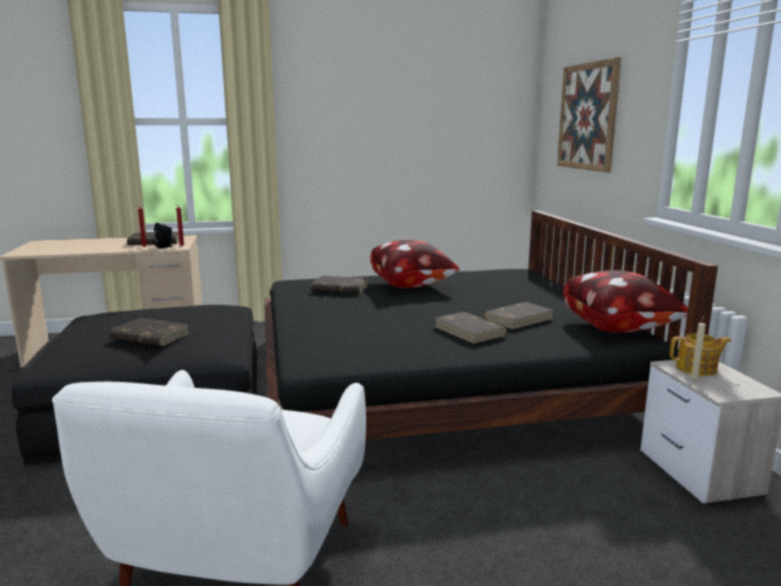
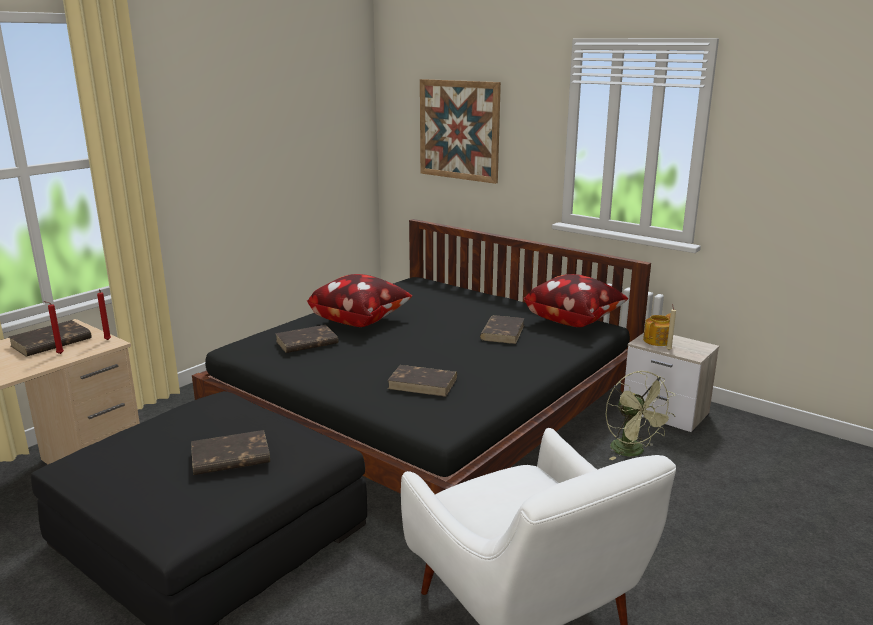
camera: 40 degrees left, 5 degrees up
black speaker [154,223,173,248] -> none
brown book [435,312,507,344] -> brown book moved to [387,365,457,397]
none -> green fan [606,371,676,461]

